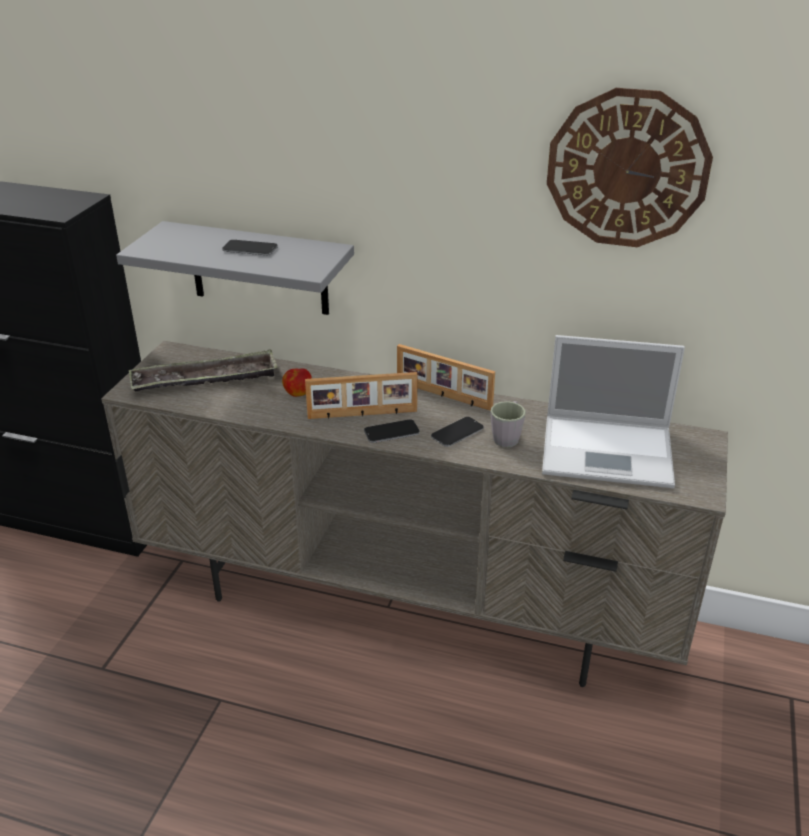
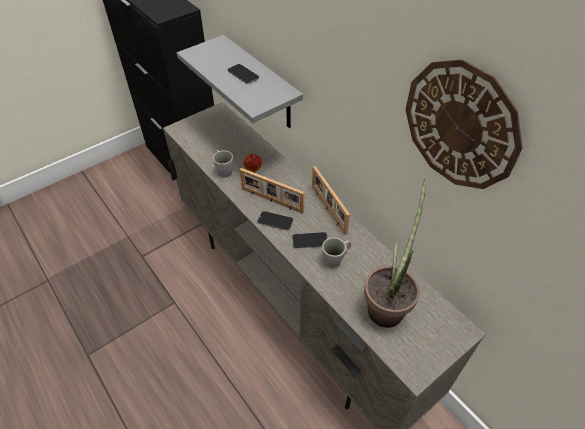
camera: 35 degrees right, 15 degrees up
tray [129,349,278,392] -> none
laptop [542,335,685,488] -> potted plant [364,178,426,328]
none -> grey mug [213,150,233,177]

